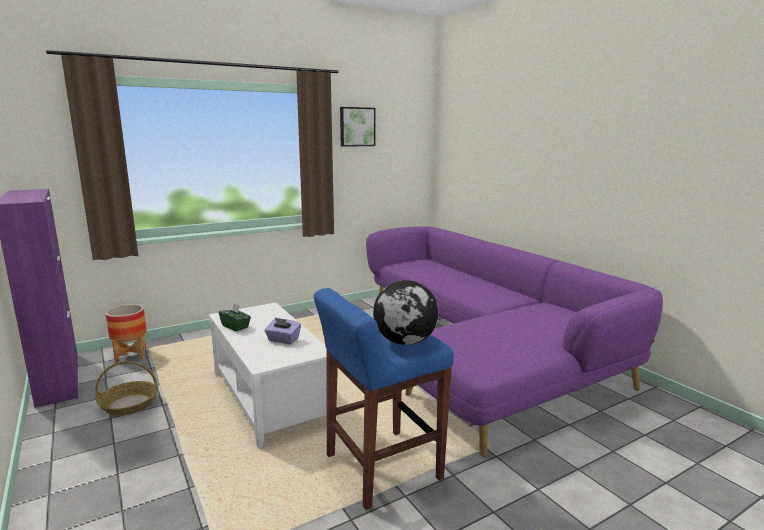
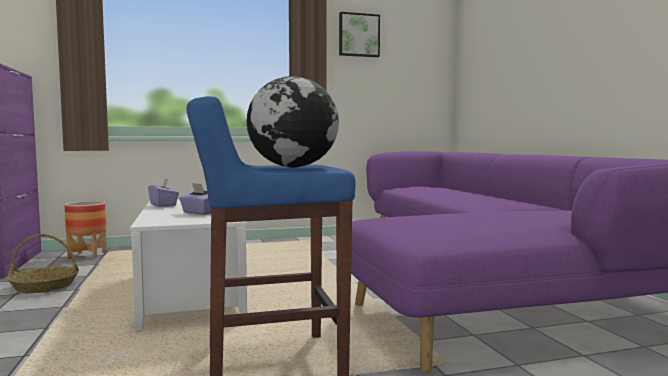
camera: 15 degrees right, 10 degrees down
green tissue box [219,303,251,331] -> purple tissue box [148,179,179,207]

